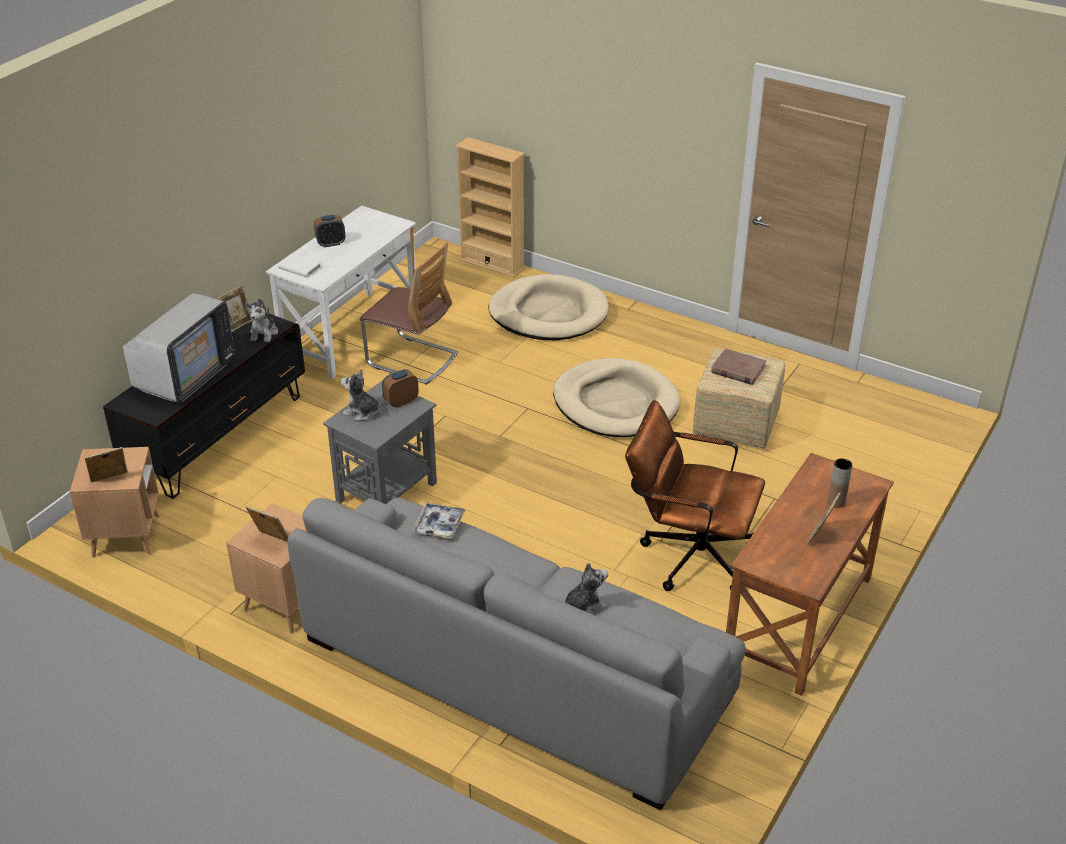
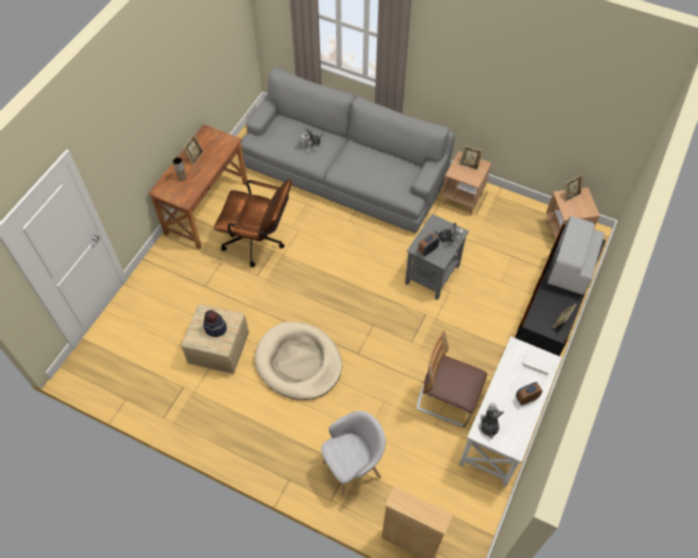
camera: 175 degrees right, 20 degrees up
plush toy [244,298,278,342] -> plush toy moved to [478,403,504,439]
tray [412,503,465,539] -> none
beige dog bed [488,274,609,340] -> grey armchair [321,411,386,497]
brown book [711,349,766,385] -> hat [204,310,227,337]

